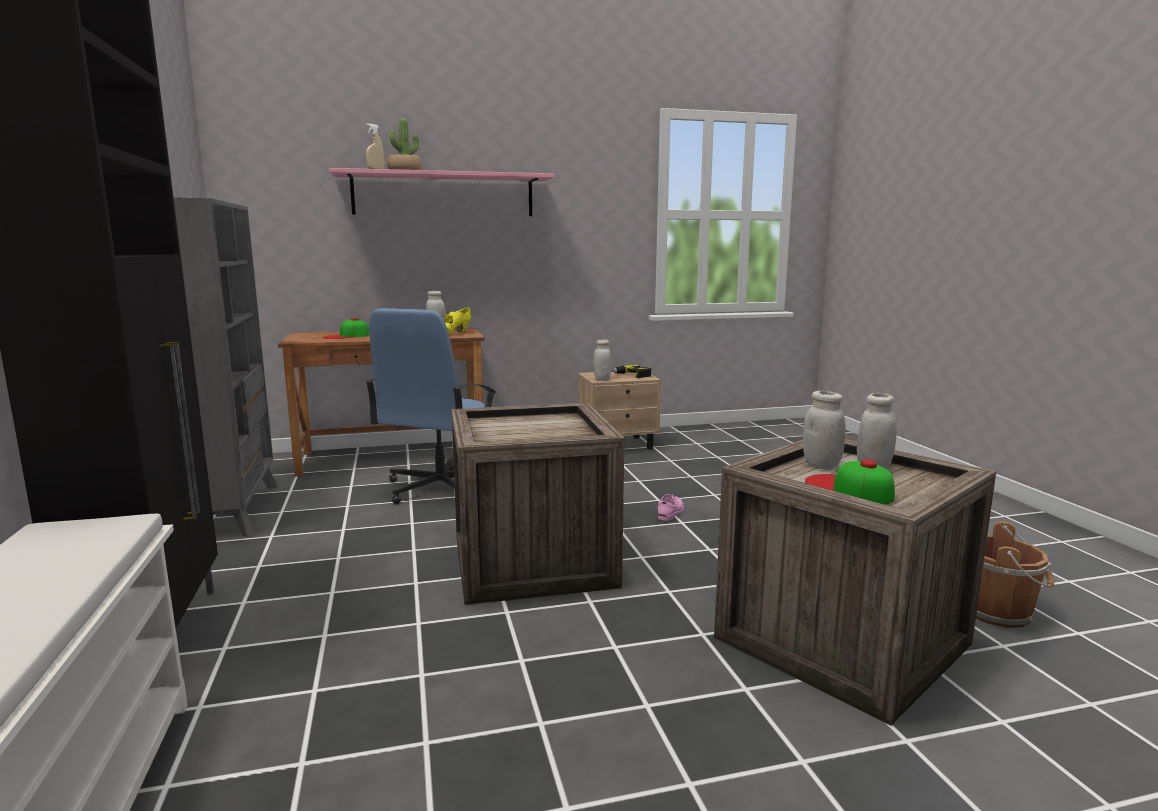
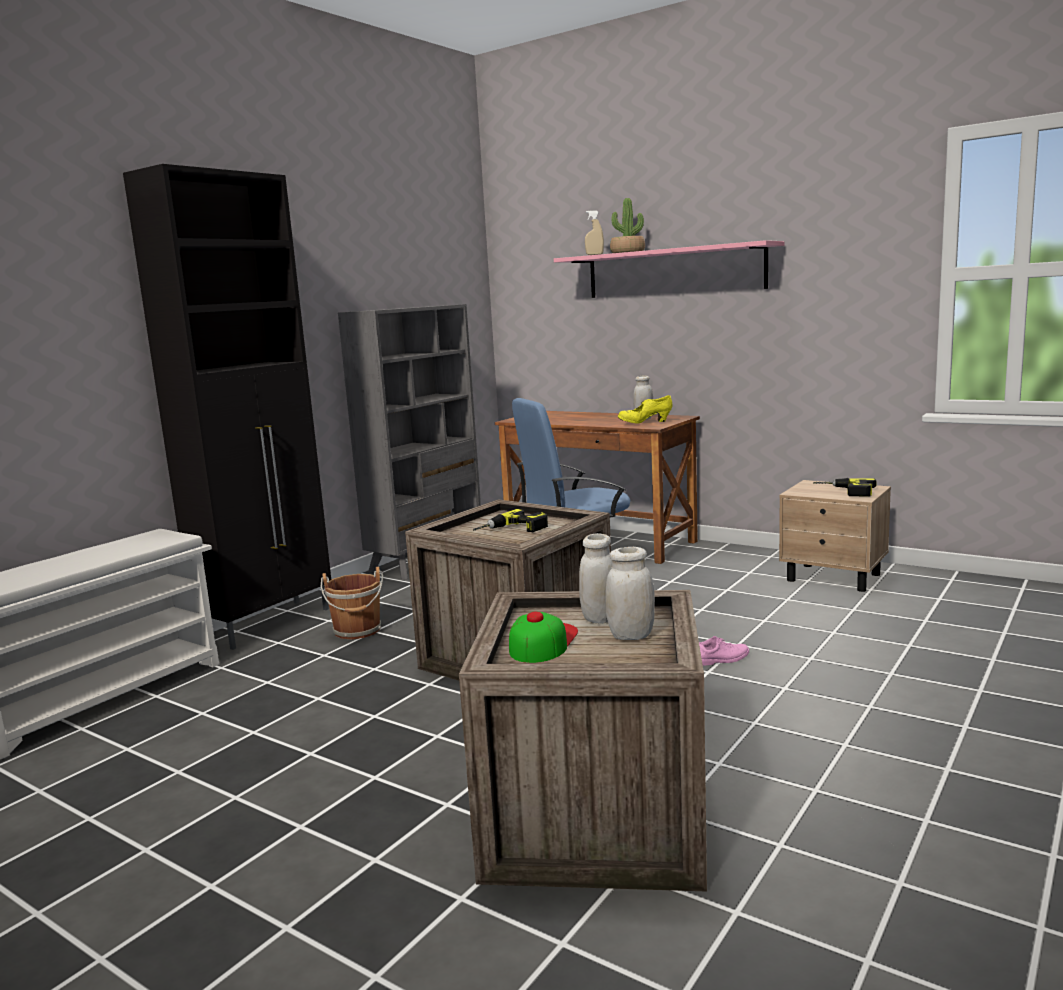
camera: 50 degrees right, 0 degrees up
cap [322,318,370,339] -> none
white jar [593,340,611,381] -> none
brown bucket [976,522,1054,628] -> brown bucket moved to [321,567,383,639]
none -> power drill [473,509,548,532]

